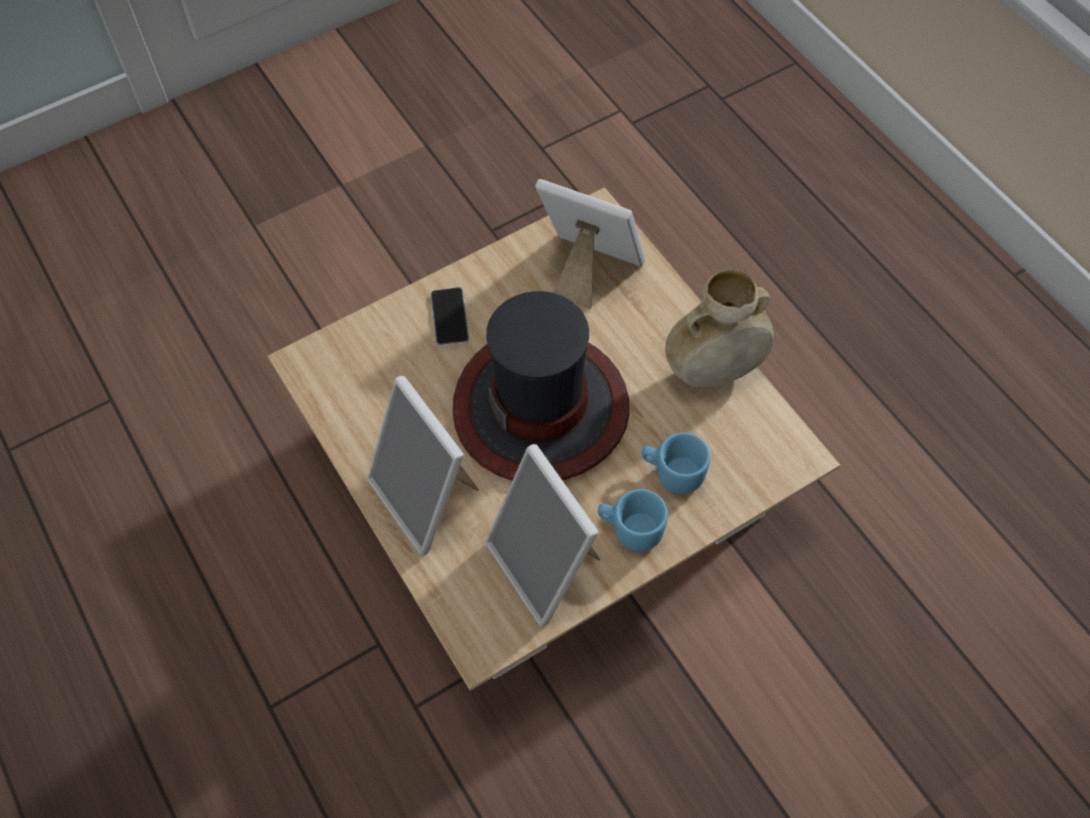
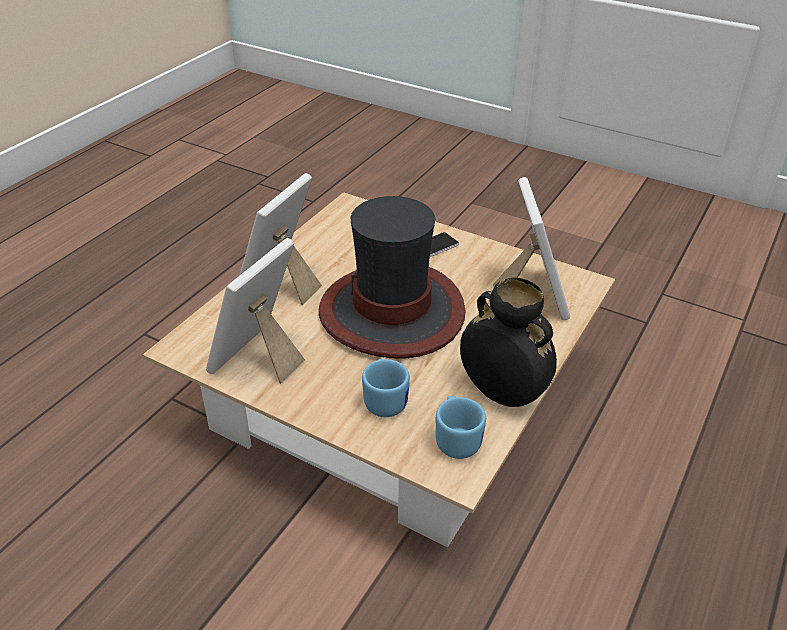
camera: 60 degrees right, 20 degrees down
blue mug [598,489,668,552] -> blue mug moved to [436,396,486,459]
beige vase [665,269,774,387] -> black vase [460,278,557,407]

